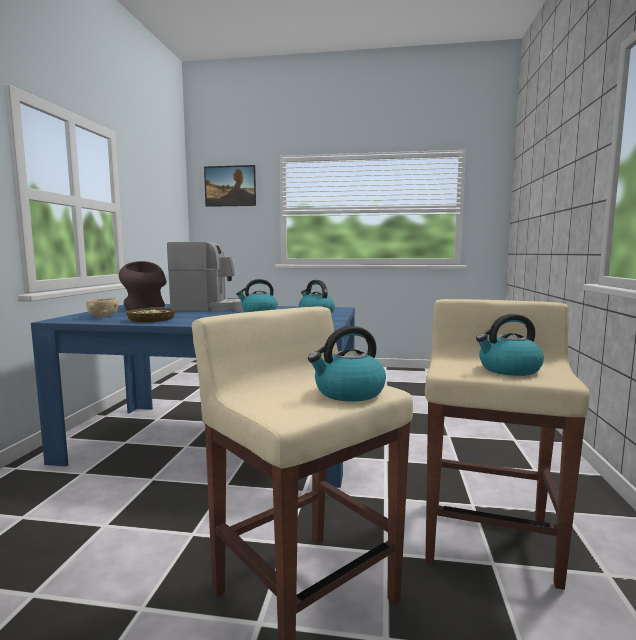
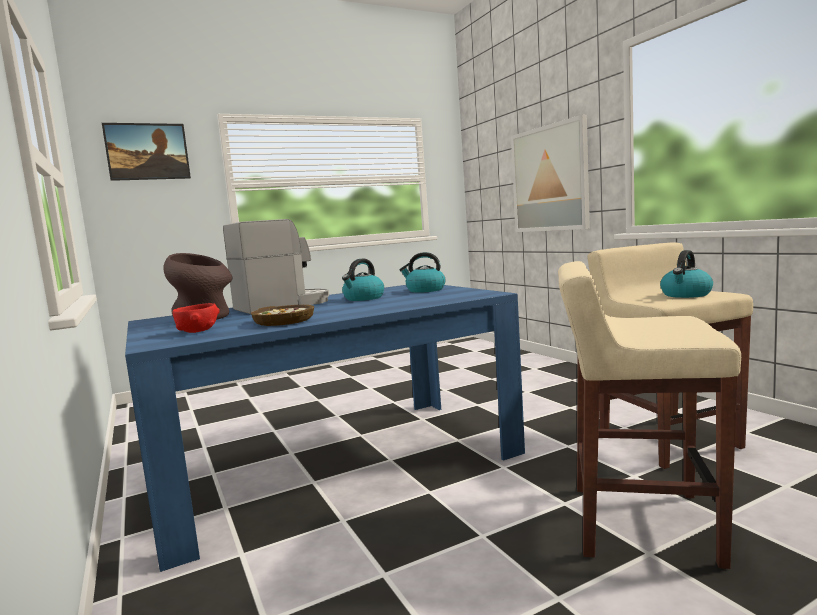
camera: 35 degrees left, 0 degrees up
beige bowl [86,298,119,317] -> red bowl [173,303,220,333]
kettle [308,326,386,402] -> none
none -> picture [511,115,590,232]

